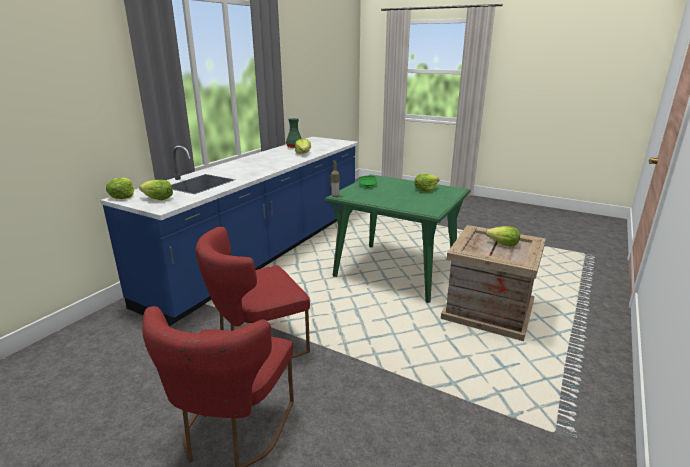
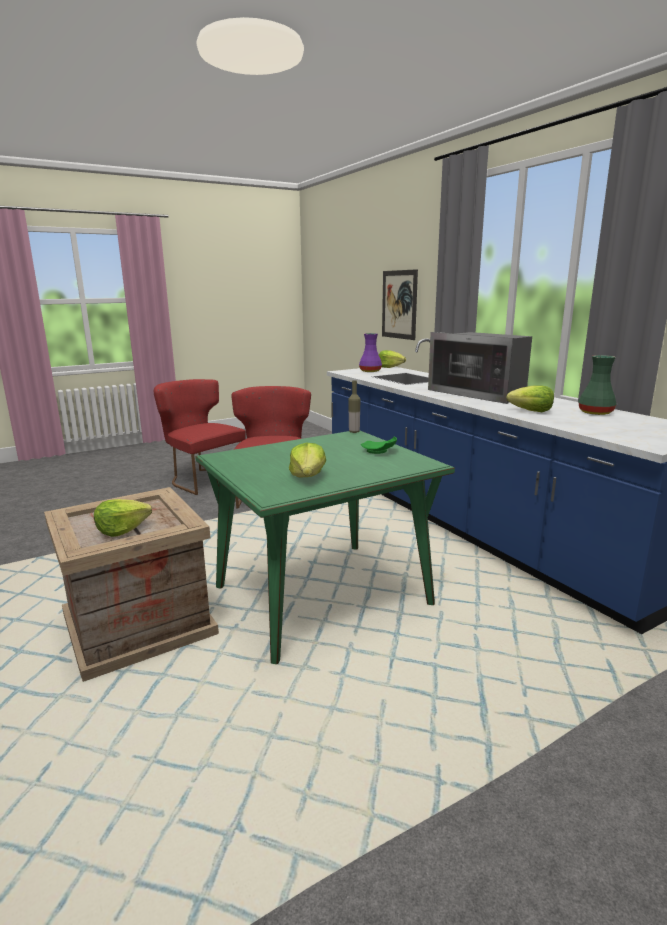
camera: 120 degrees right, 5 degrees down
lettuce [139,180,173,200] -> purple vase [359,333,382,372]
none -> picture [382,269,418,340]
none -> microwave [428,332,532,404]

